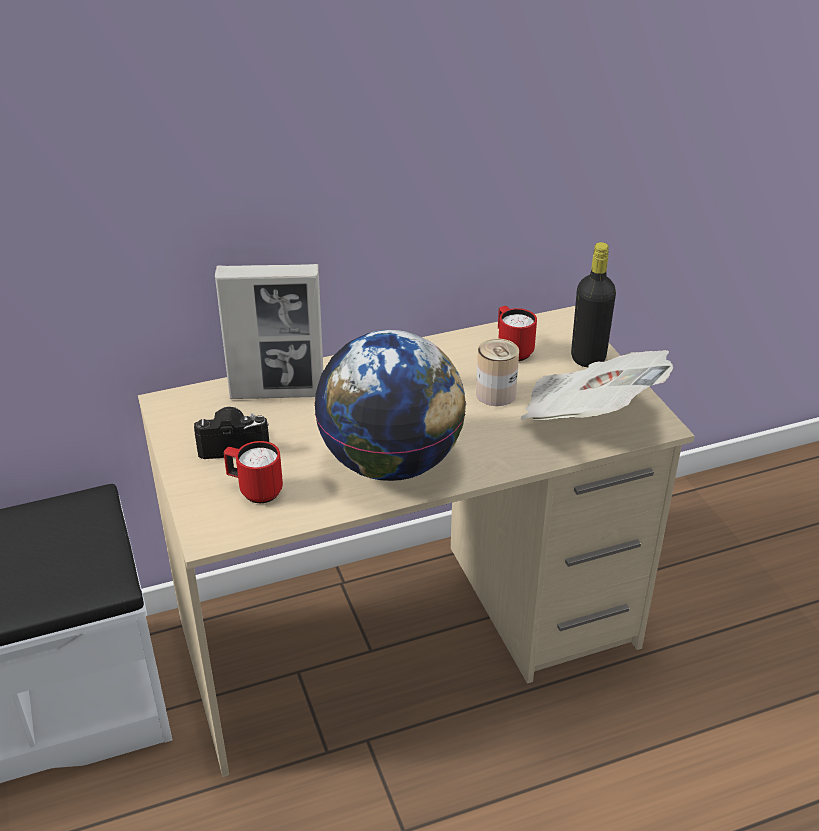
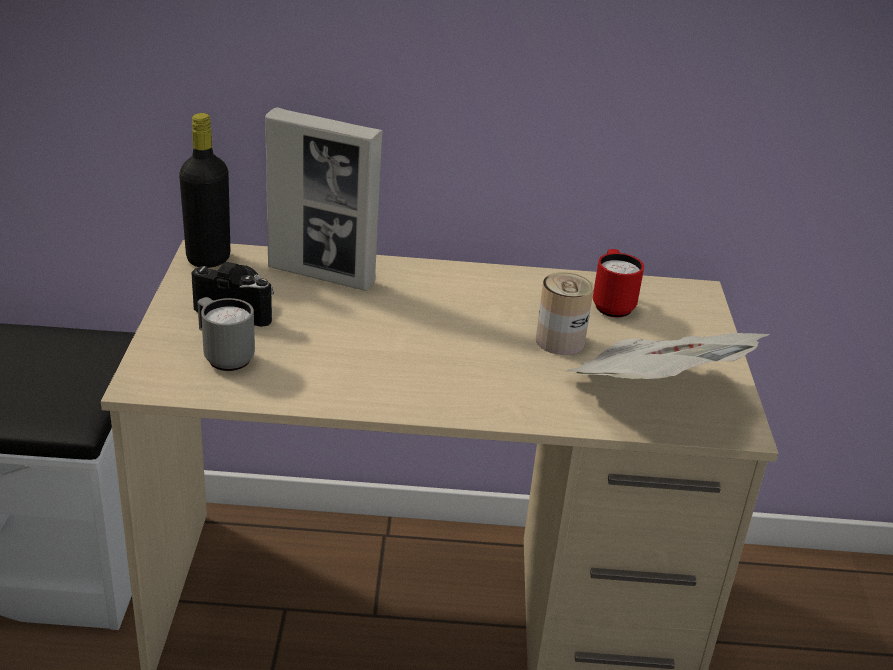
camera: 20 degrees right, 5 degrees down
red mug [224,441,283,503] -> grey mug [197,297,255,371]
globe [314,330,466,481] -> none
black bottle [571,242,616,367] -> black bottle moved to [179,113,230,268]

